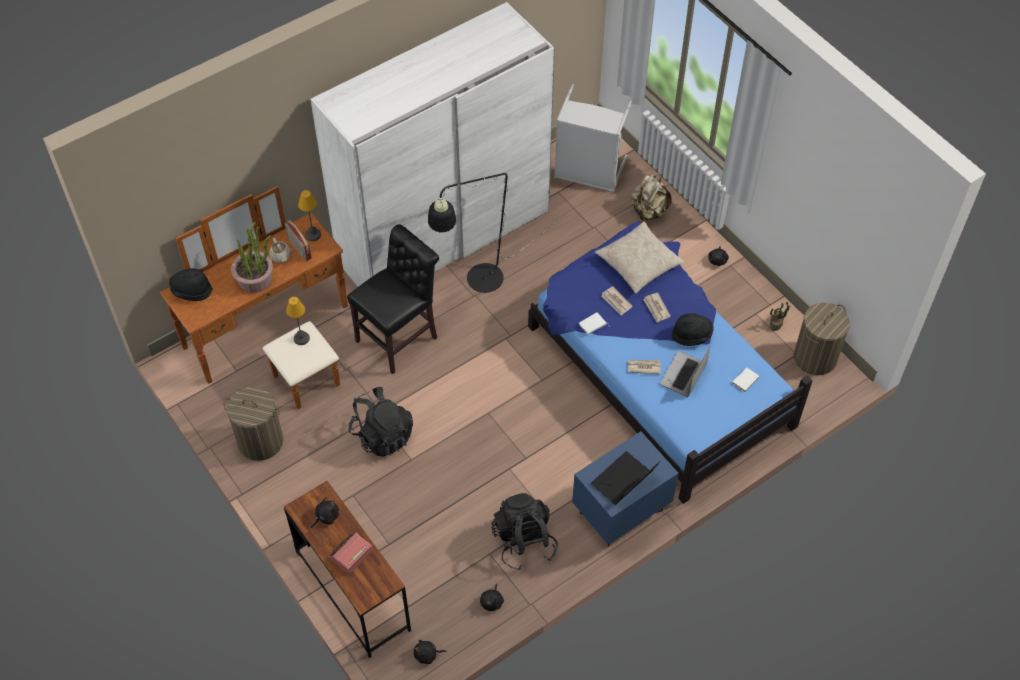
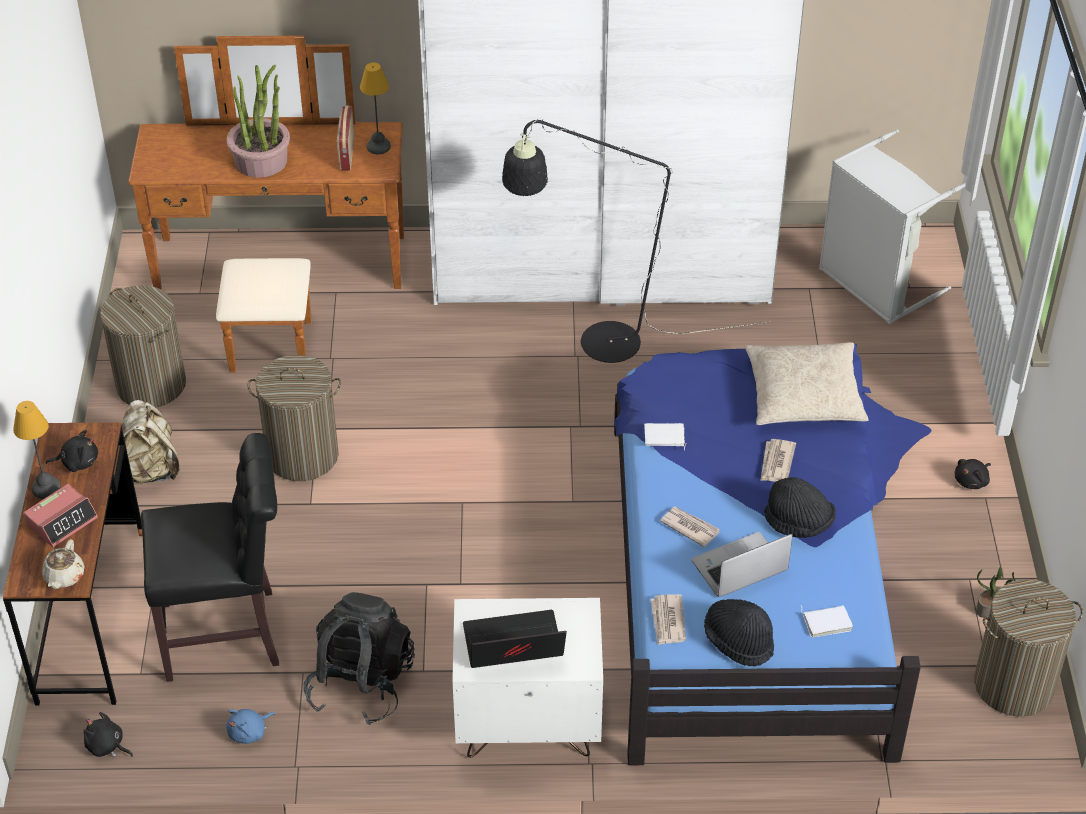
camera: 35 degrees right, 10 degrees down
black hat [169,268,212,301] -> black hat moved to [704,599,774,666]
beige teapot [269,238,291,263] -> beige teapot moved to [42,539,85,589]
table lamp [286,297,310,345] -> table lamp moved to [13,401,61,499]
alarm clock [328,532,372,574] -> alarm clock turned 150 degrees clockwise [24,484,98,547]
black chair [347,224,439,374] -> black chair moved to [141,433,279,682]
black backpack [349,387,413,457] -> laundry basket [247,355,341,481]
black plush toy [480,584,504,611] -> blue plush toy [226,709,276,744]
blue nightstand [572,432,678,547] -> white nightstand [452,598,603,758]
newspaper [601,286,632,316] -> newspaper moved to [650,594,686,645]
beige backpack [631,174,672,221] -> beige backpack moved to [121,400,180,484]

